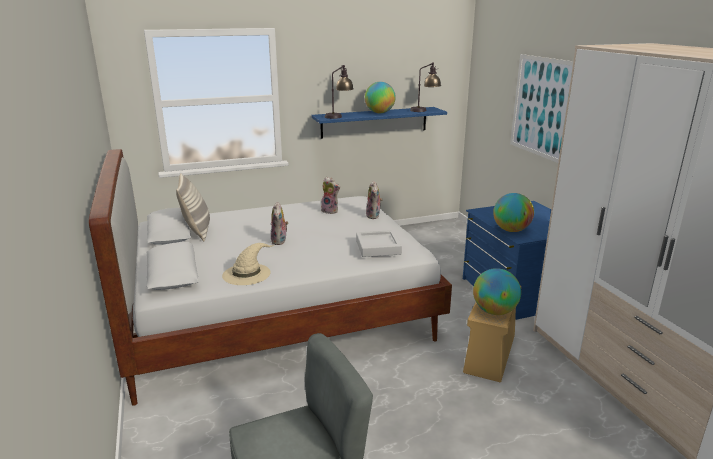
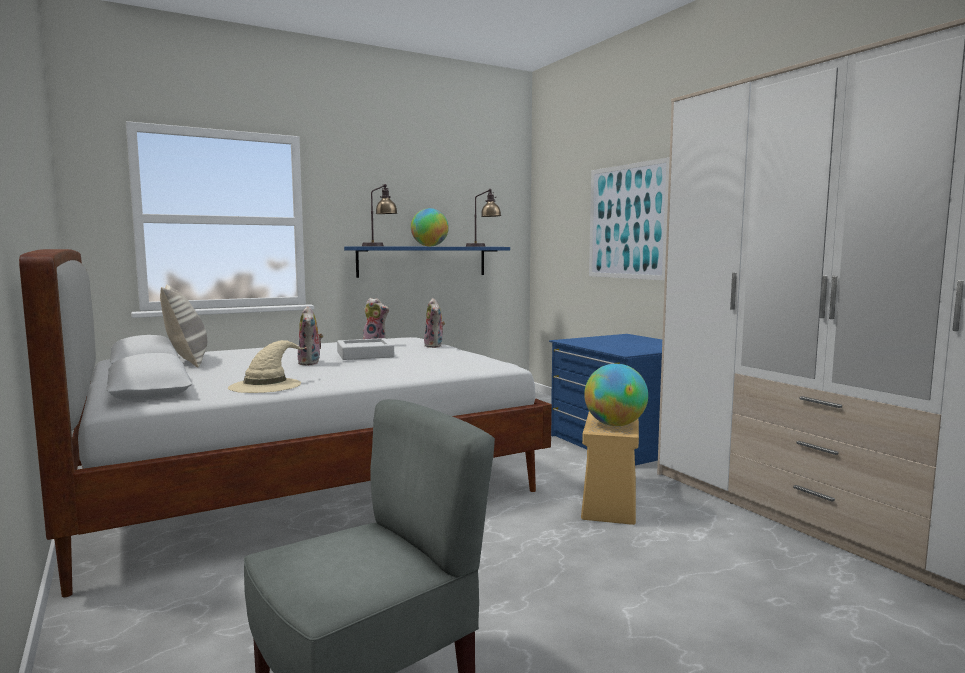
camera: 10 degrees left, 15 degrees down
grey tray [356,230,402,257] -> grey tray moved to [337,338,394,360]
globe [493,193,534,232] -> none

